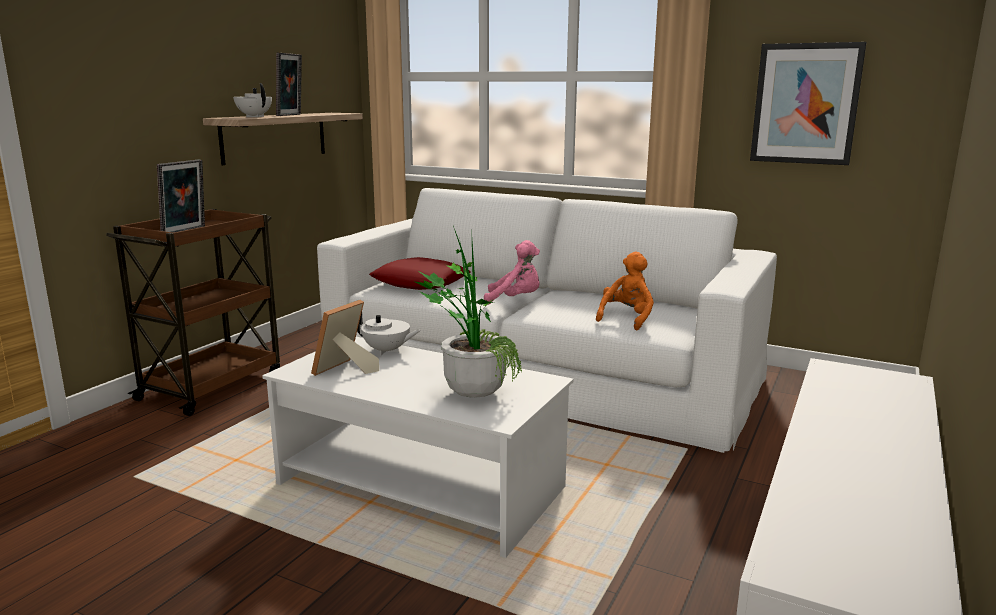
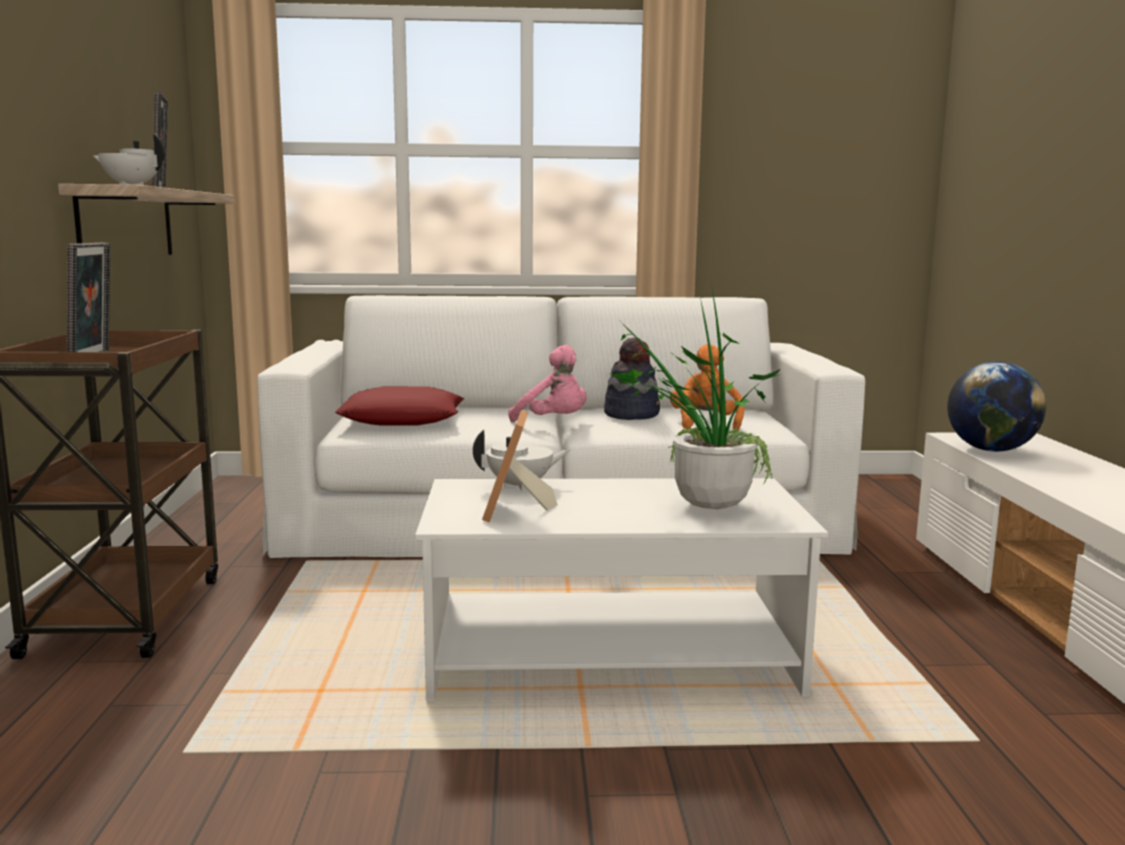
camera: 30 degrees left, 5 degrees down
pink plush toy [484,240,540,305] -> pink plush toy turned 60 degrees clockwise [508,345,587,422]
picture [750,42,867,165] -> none
none -> hat [604,338,660,420]
none -> globe [947,362,1046,452]

